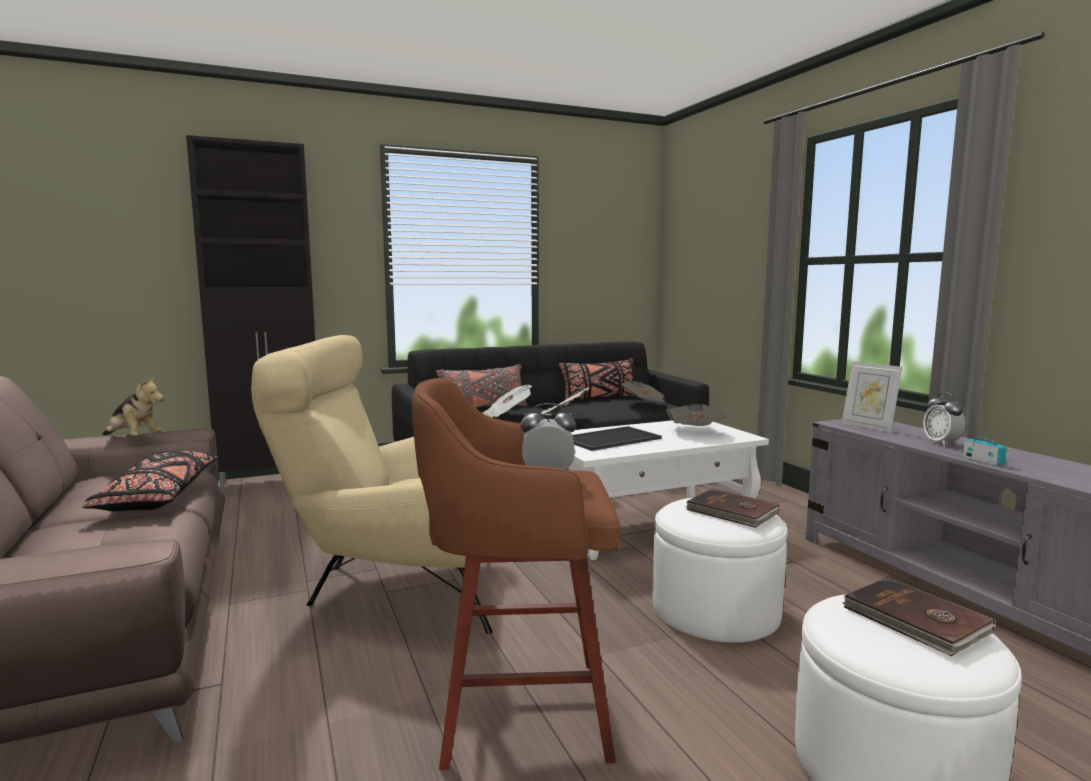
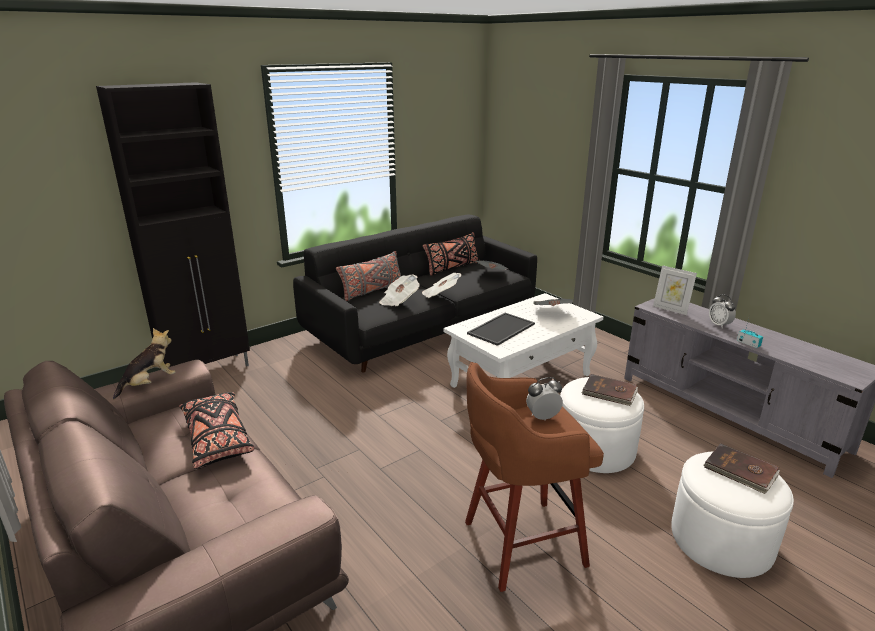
camera: 15 degrees left, 15 degrees up
plush toy [103,376,164,436] -> plush toy turned 60 degrees counterclockwise [113,328,176,399]
beige armchair [251,335,492,634] -> none

